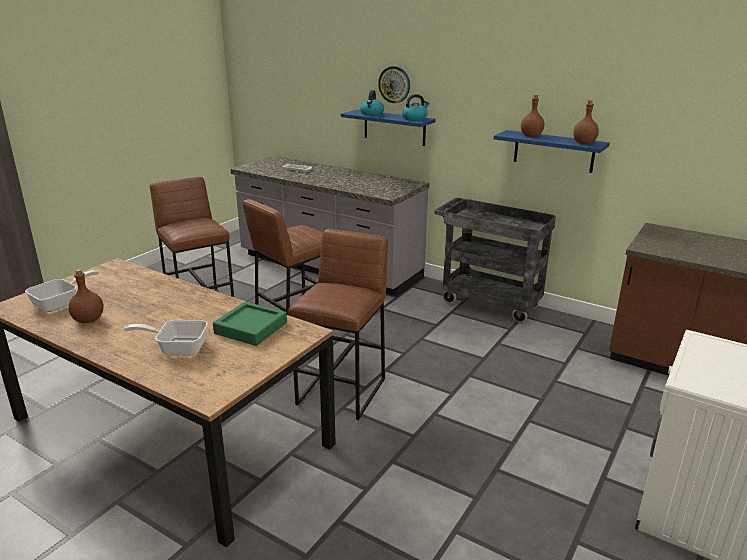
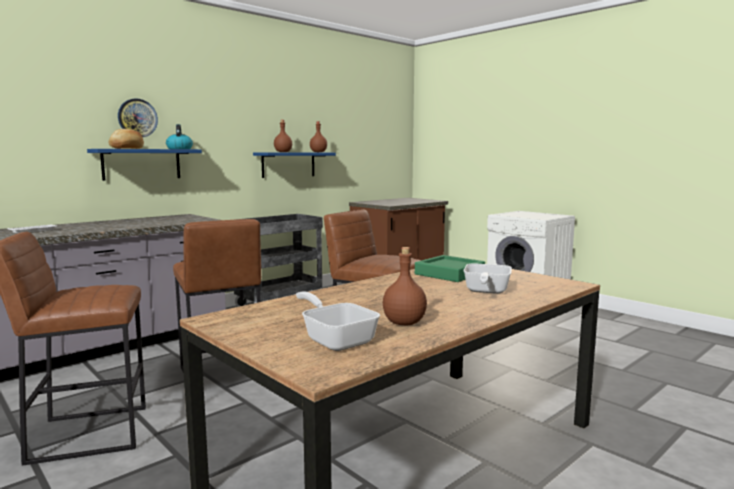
camera: 75 degrees left, 15 degrees down
kettle [360,90,384,116] -> bread [109,129,144,149]

